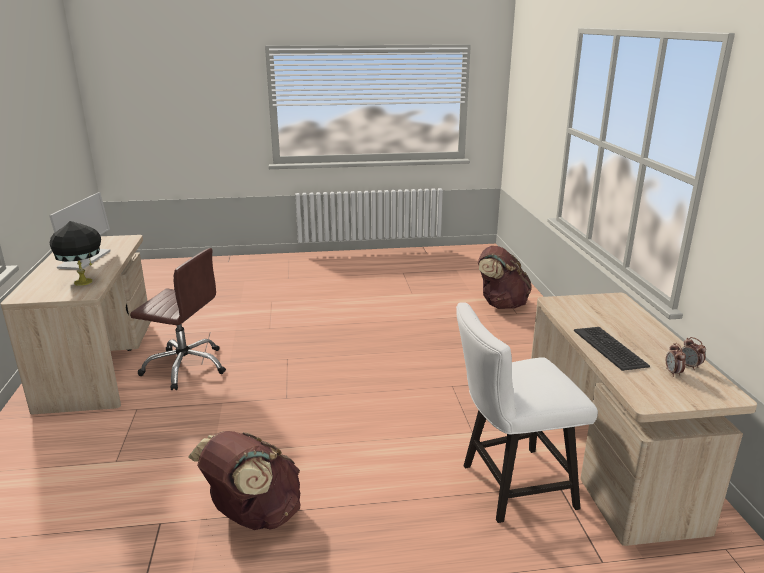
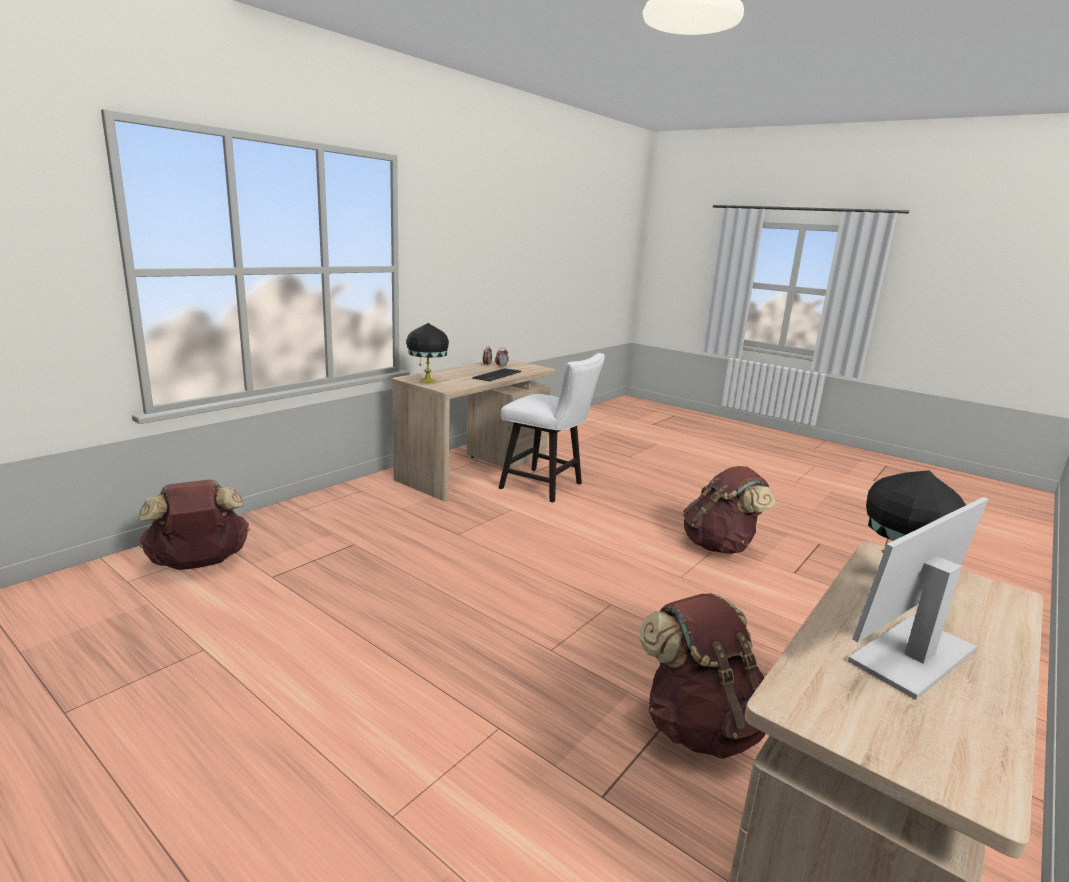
camera: 135 degrees left, 5 degrees down
brown office chair [130,248,226,390] -> brown backpack [639,594,766,759]
none -> black table lamp [406,323,449,383]

